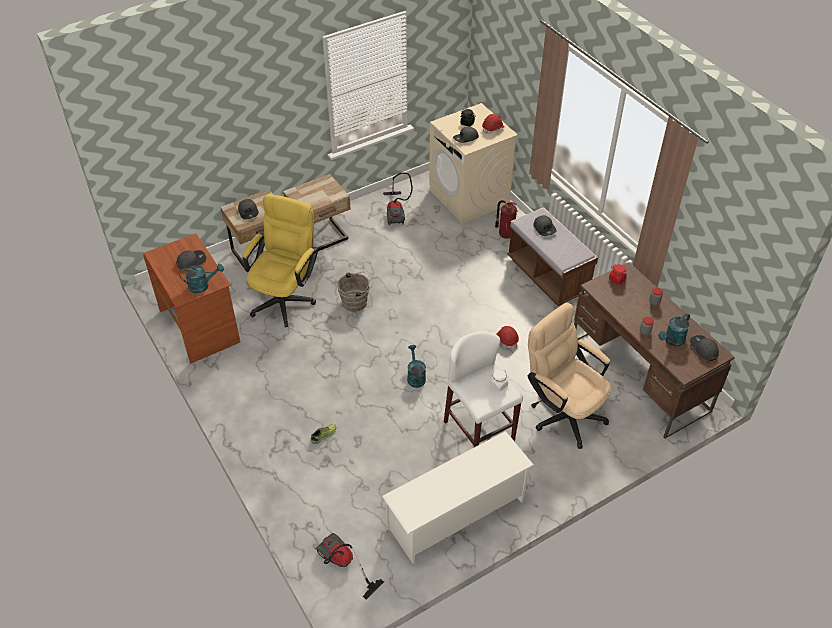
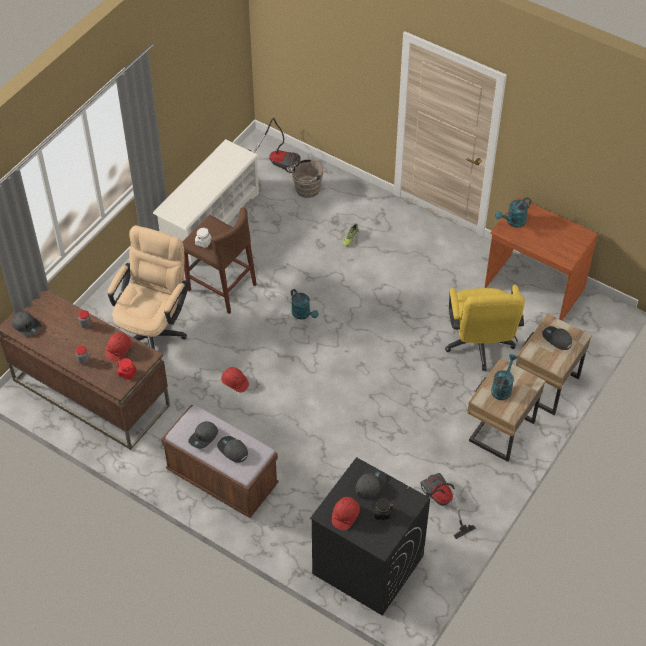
camera: 155 degrees right, 5 degrees up
grey cap [176,250,206,269] -> grey cap moved to [188,421,218,449]
brown bucket [337,272,373,312] -> brown bucket moved to [289,159,323,198]
beige washing machine [429,103,518,224] -> black washing machine [310,457,430,616]
white stool [444,331,523,447] -> brown stool [182,207,257,314]
fire extinguisher [495,200,518,239] -> none
beige office chair [528,303,611,449] -> beige office chair turned 90 degrees counterclockwise [108,225,189,349]
turquoise watering can [658,313,690,346] -> turquoise watering can moved to [491,354,518,400]
none -> red hard hat [105,332,132,362]

